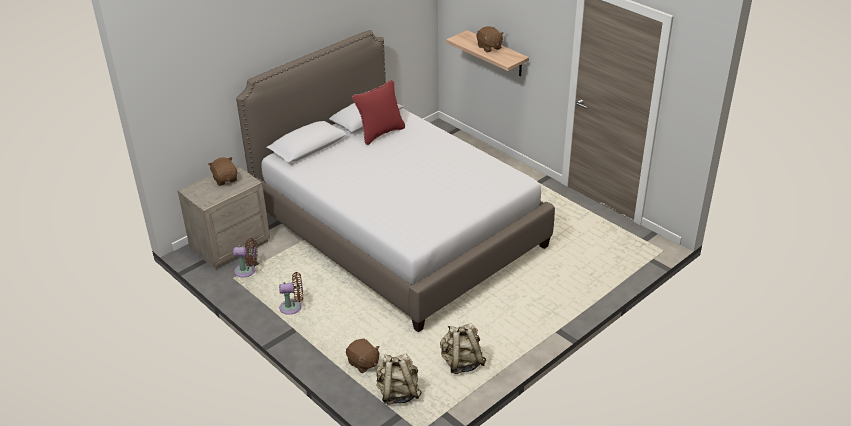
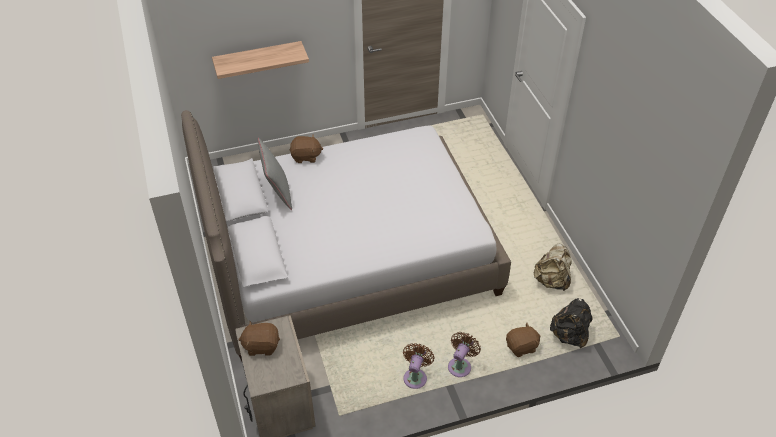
camera: 65 degrees left, 10 degrees up
brown fan [233,238,258,277] -> brown fan moved to [448,332,481,377]
red pillow [352,80,405,145] -> grey pillow [258,138,292,210]
beige backpack [376,353,422,405] -> black backpack [550,298,593,348]
brown plush toy [477,26,504,52] -> brown plush toy moved to [289,134,323,163]

